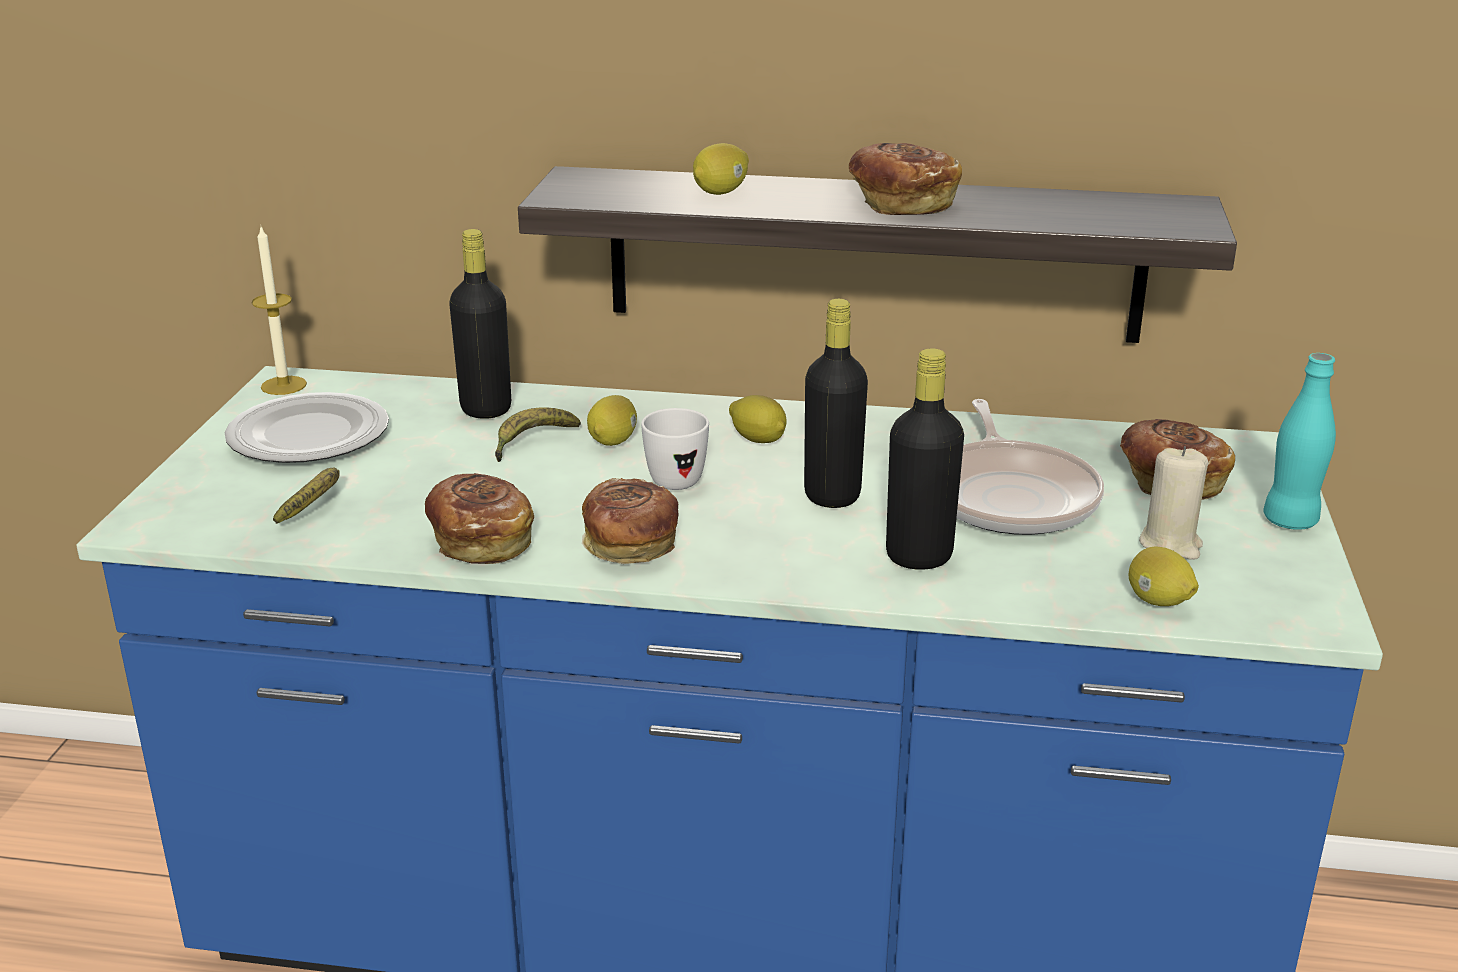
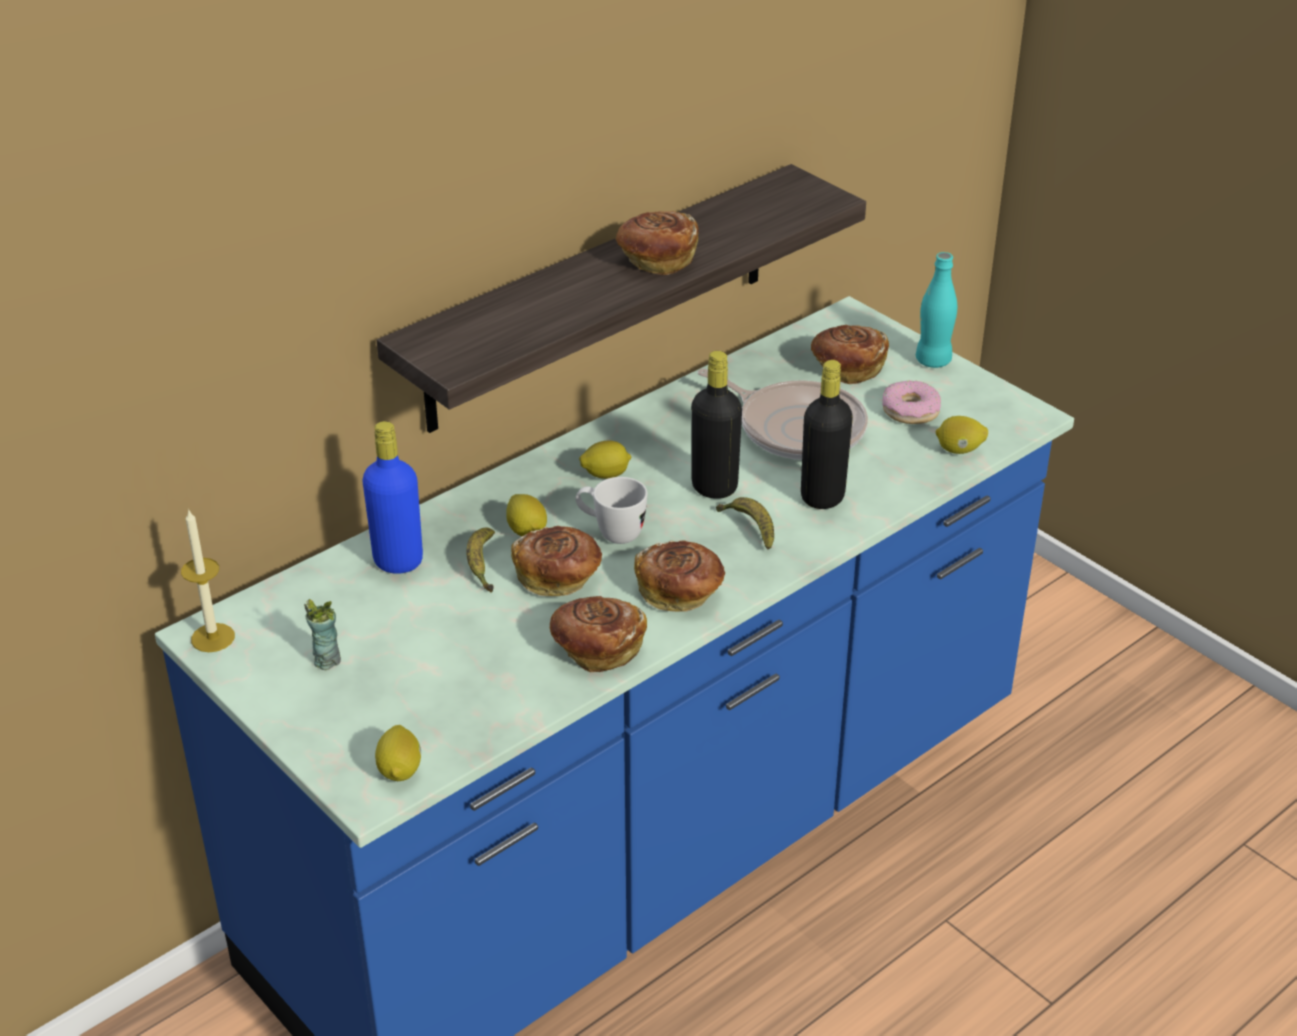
camera: 50 degrees left, 10 degrees up
plate [225,392,389,463] -> cup [304,599,341,670]
banana [273,467,340,524] -> banana moved to [716,497,774,550]
black bottle [449,229,511,419] -> blue bottle [362,421,423,574]
lemon [693,143,749,195] -> lemon moved to [375,725,421,781]
beige candle [1139,446,1208,560] -> donut [882,381,941,424]
none -> bread [511,526,602,596]

